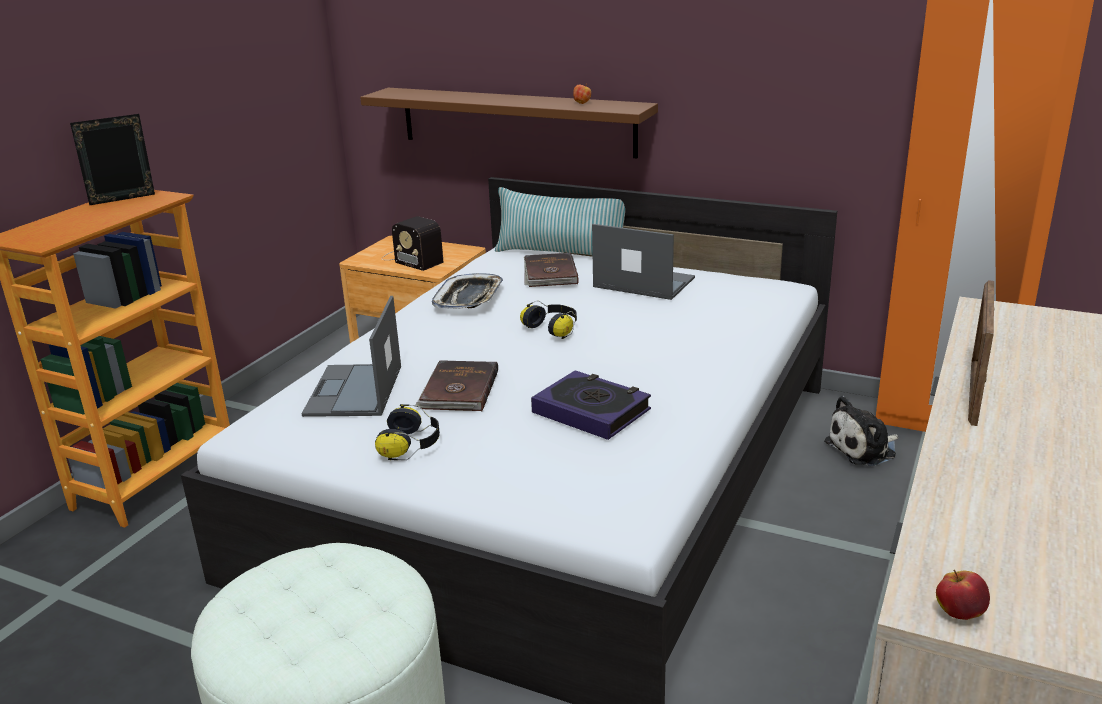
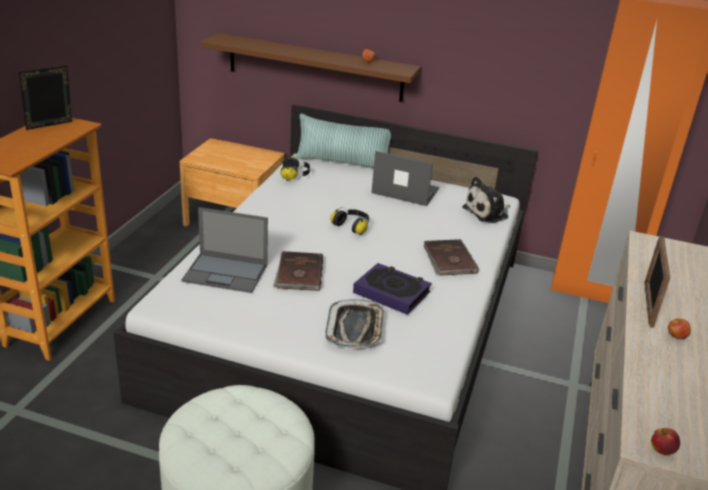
camera: 10 degrees left, 5 degrees up
laptop [301,296,401,417] -> laptop turned 75 degrees counterclockwise [181,207,268,293]
headphones [375,404,440,460] -> headphones moved to [281,155,310,181]
radio [382,216,443,271] -> none
tray [432,273,503,309] -> tray moved to [325,299,384,348]
brown book [524,252,579,287] -> brown book moved to [423,239,479,276]
plush toy [824,396,899,466] -> plush toy moved to [462,176,510,223]
none -> apple [668,318,691,339]

